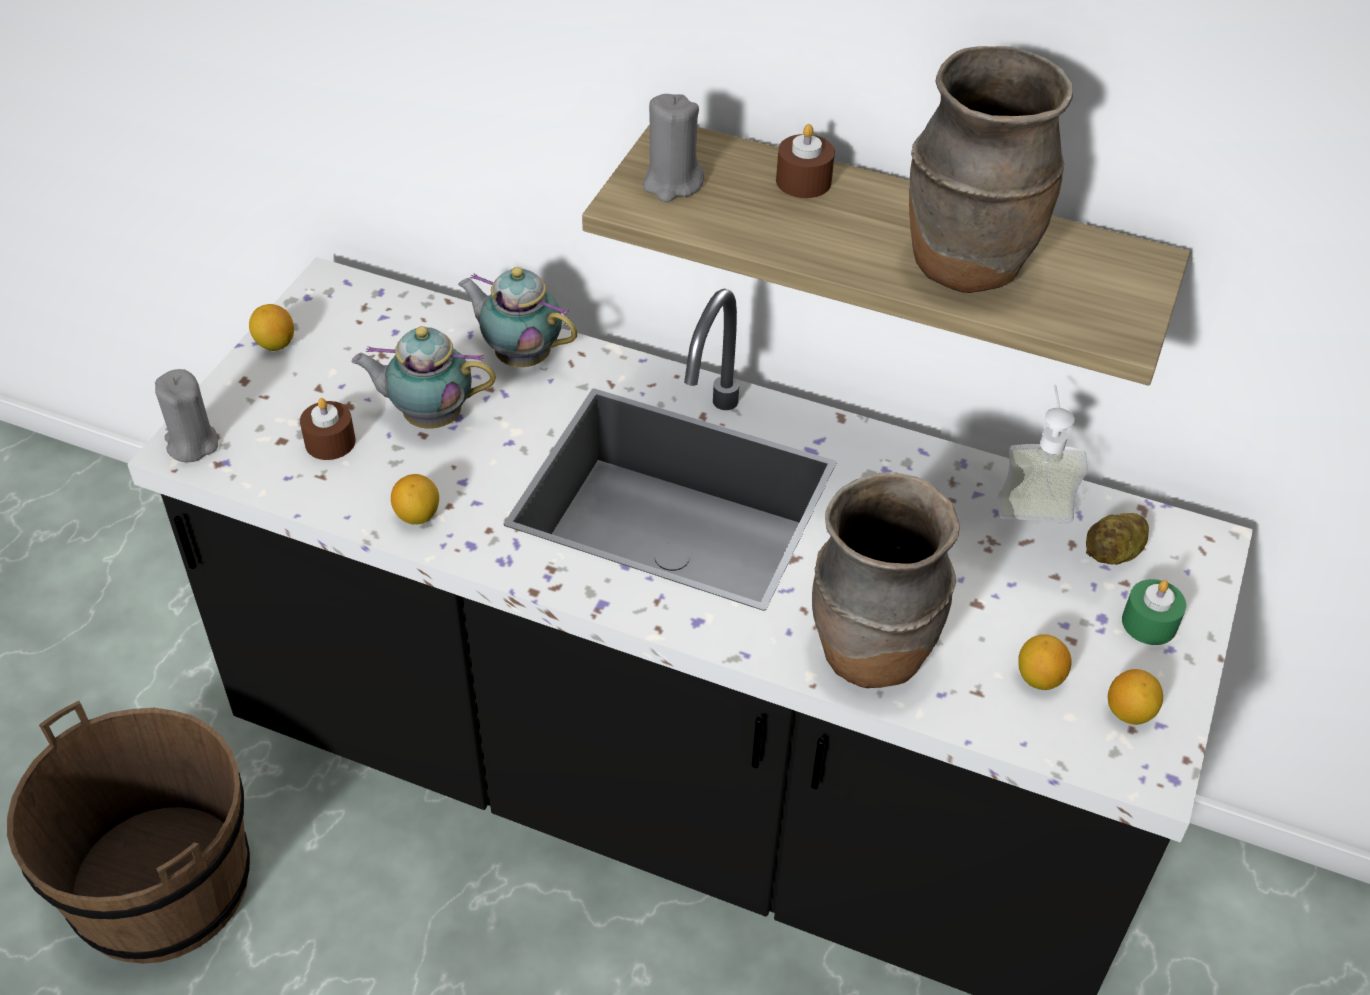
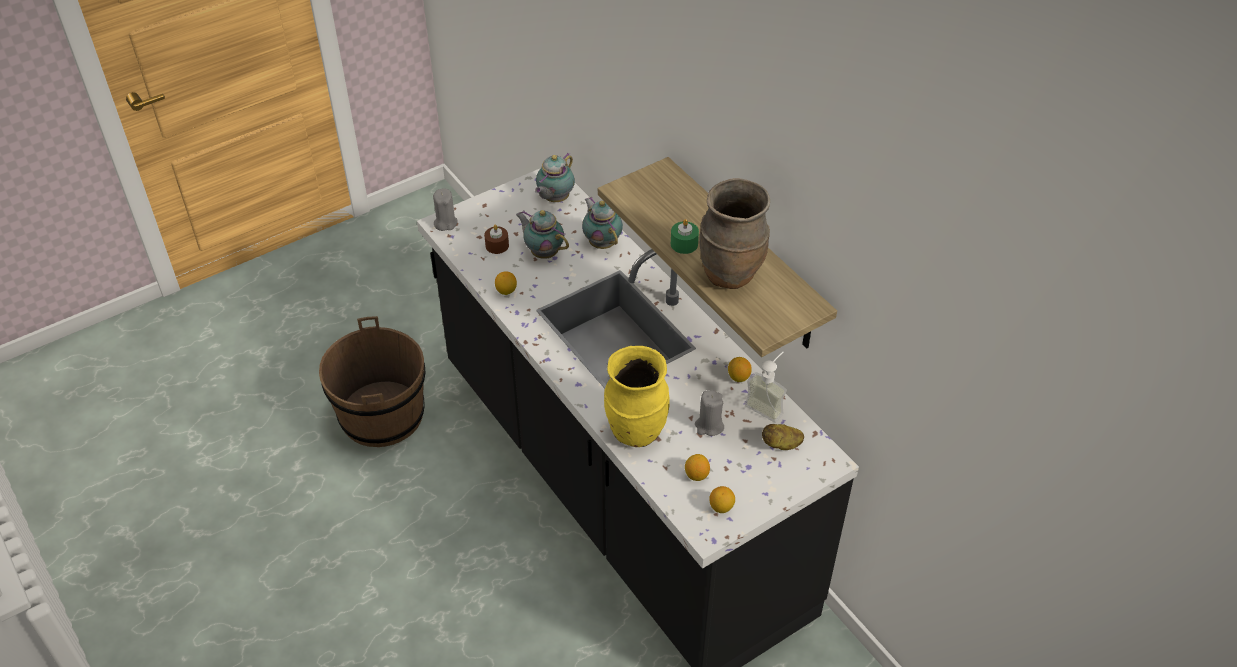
camera: 35 degrees right, 0 degrees up
lemon [249,304,294,351] -> lemon moved to [728,357,752,382]
grey candle [643,94,704,202] -> grey candle moved to [695,390,724,436]
brown candle [776,124,835,198] -> none
brown vase [812,472,960,688] -> yellow vase [604,346,670,447]
green candle [1122,579,1186,645] -> green candle moved to [671,219,699,254]
none -> teapot [535,152,575,202]

